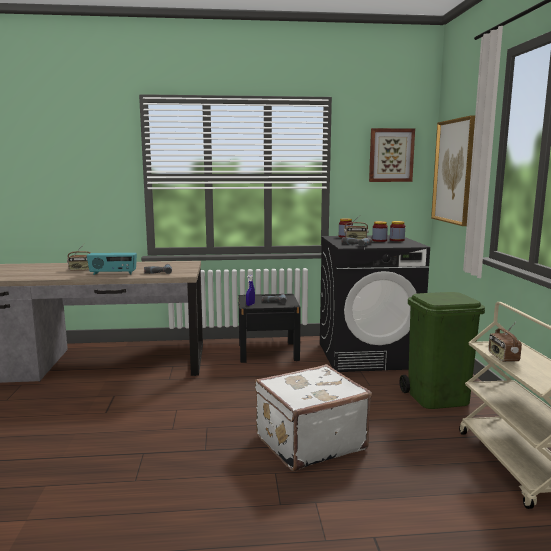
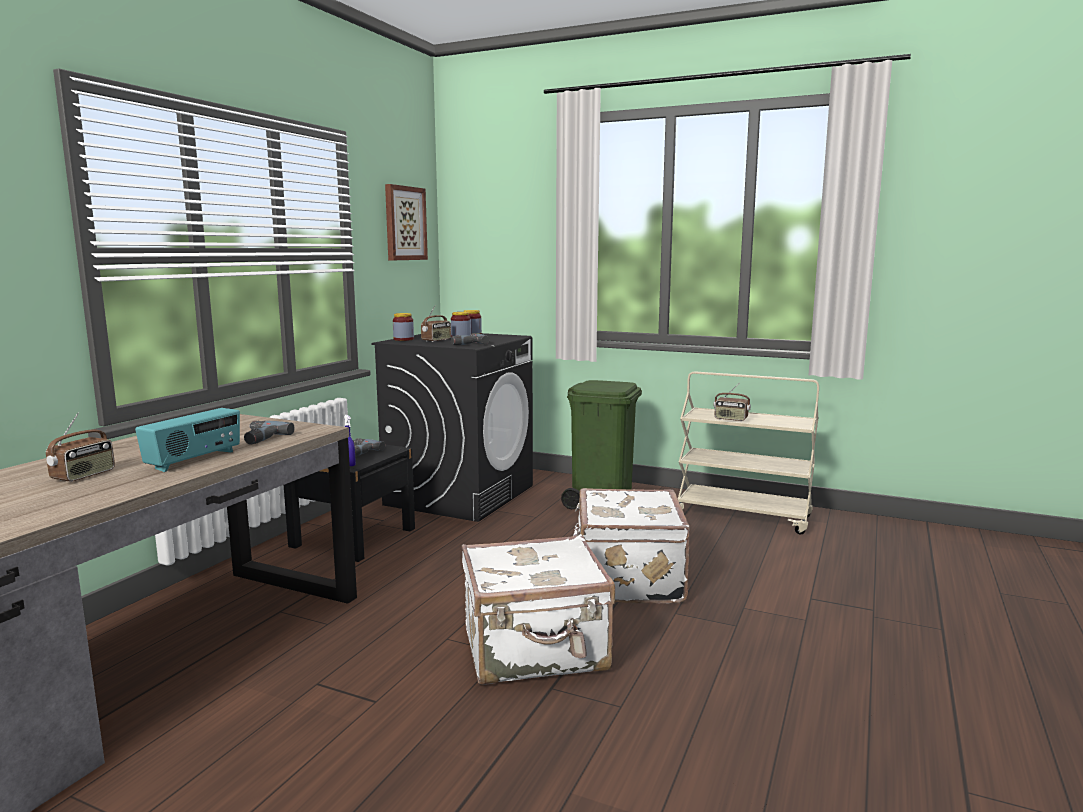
camera: 60 degrees left, 0 degrees up
picture [431,115,475,226] -> none
none -> white suitcase [462,534,615,685]

